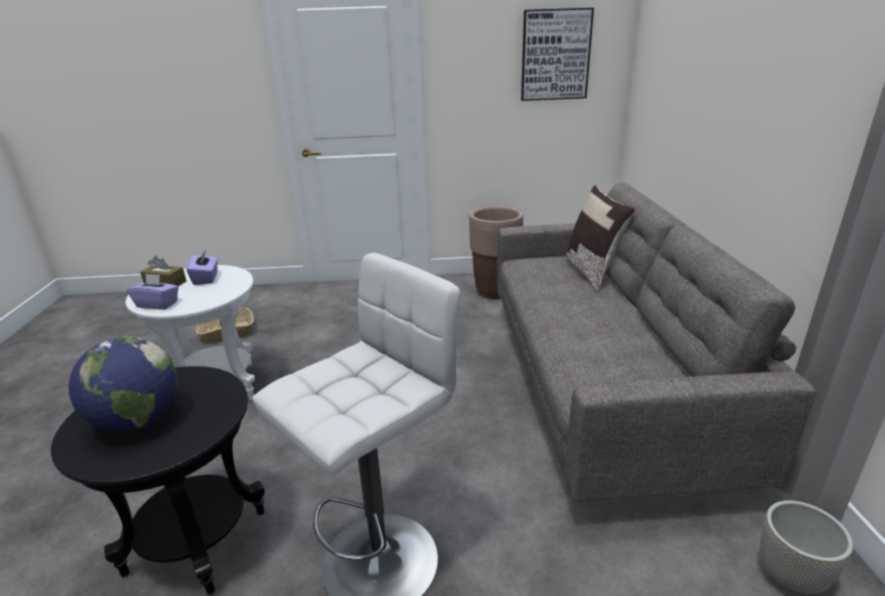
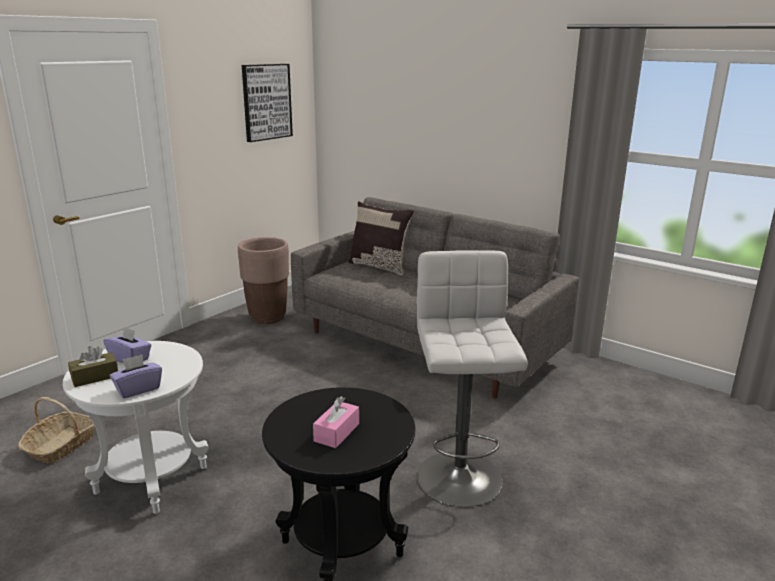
camera: 50 degrees left, 5 degrees down
globe [69,337,177,432] -> pink tissue box [313,396,359,448]
grey planter [760,501,854,594] -> none

